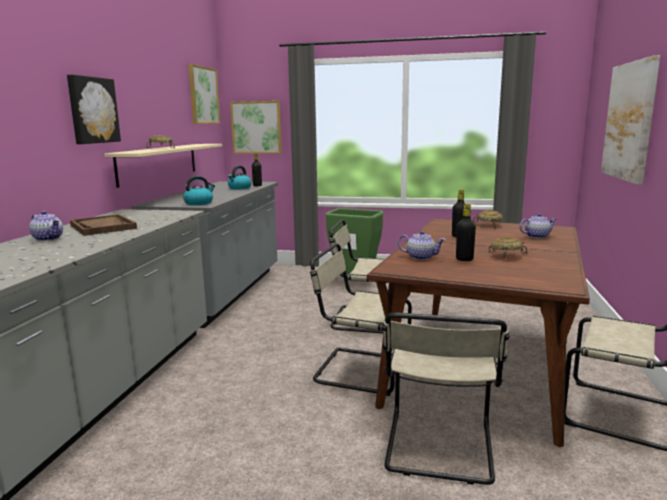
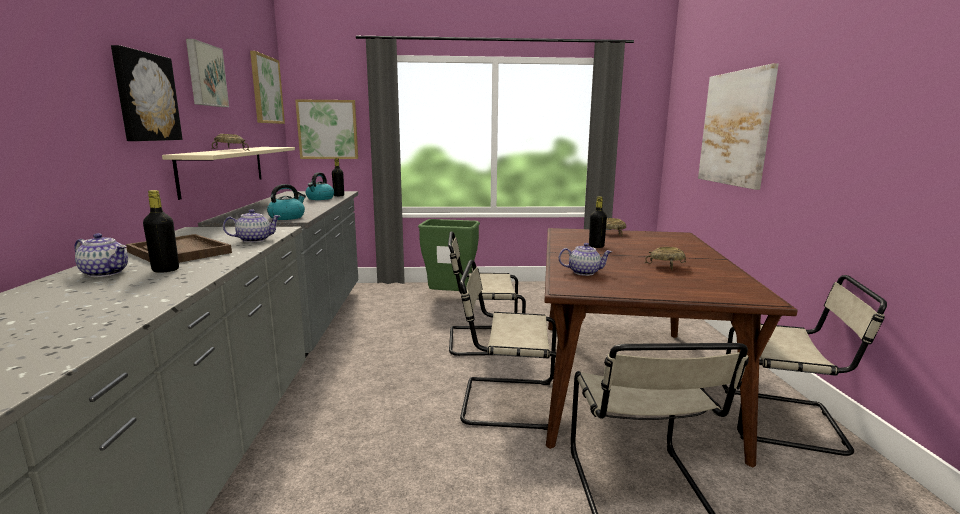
camera: 15 degrees left, 0 degrees up
black bottle [456,204,476,261] -> black bottle moved to [143,190,179,273]
teapot [519,213,556,239] -> teapot moved to [223,209,281,243]
none -> picture [186,39,229,107]

